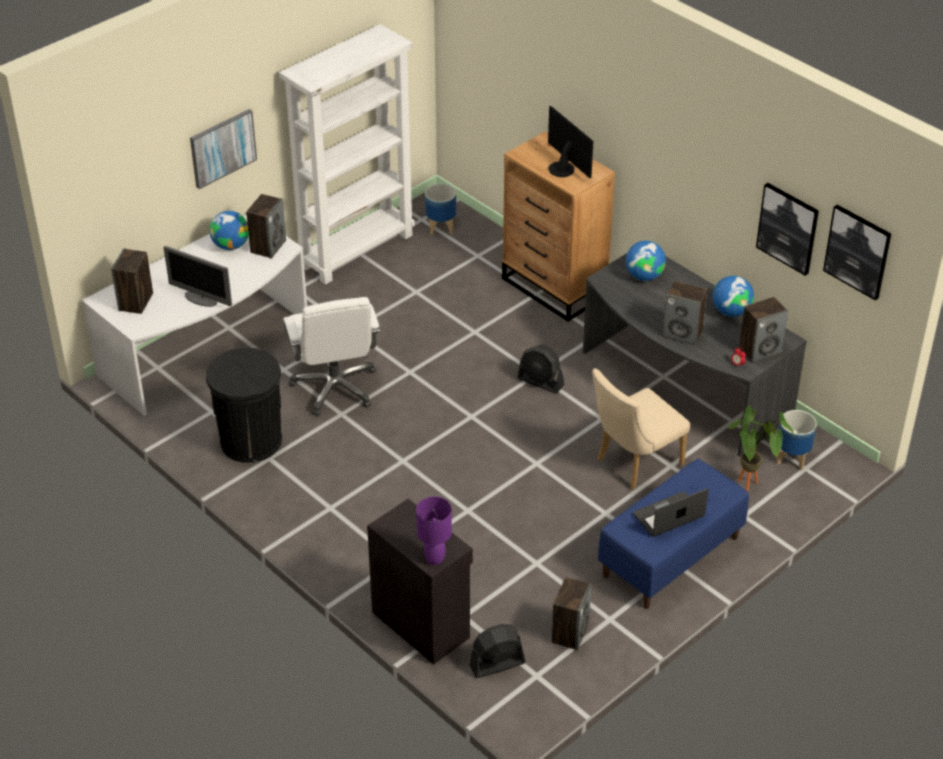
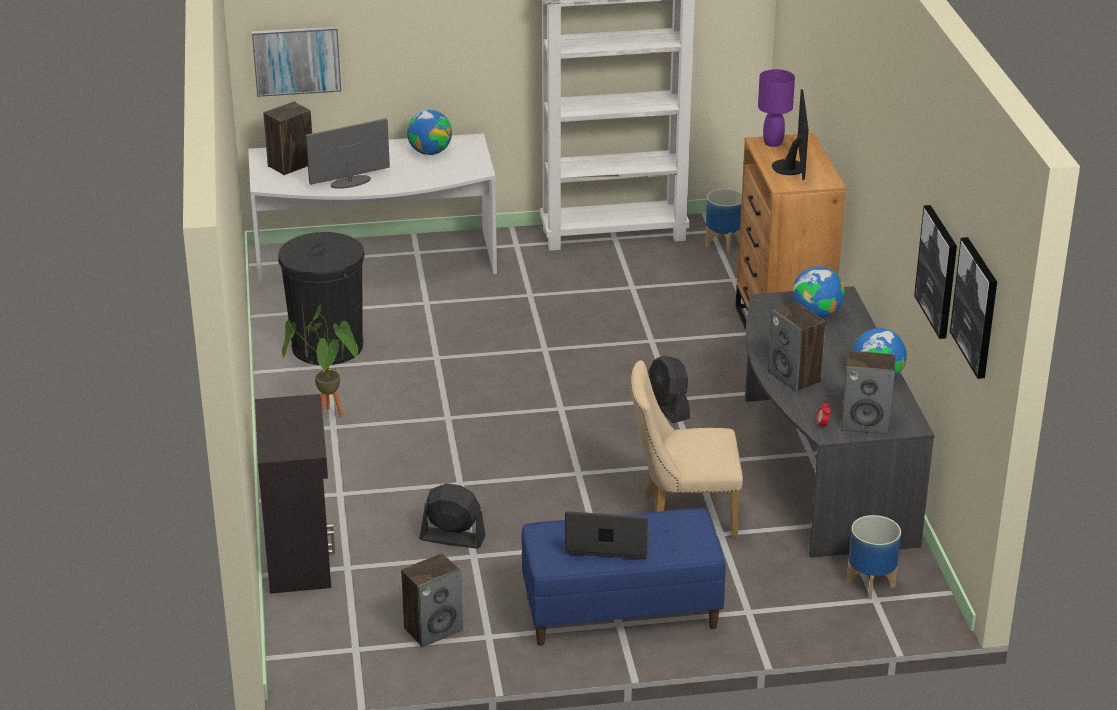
camera: 35 degrees right, 10 degrees down
monitor [164,246,232,307] -> monitor turned 90 degrees clockwise [306,118,390,189]
picture [190,109,257,189] -> picture moved to [252,27,341,97]
speaker [246,194,286,259] -> none
white office chair [283,297,380,416] -> none
purple table lamp [416,496,452,565] -> purple table lamp moved to [758,69,795,147]
black fan [469,624,525,678] -> black fan moved to [420,483,486,549]
potted plant [727,406,793,491] -> potted plant moved to [282,304,358,417]

